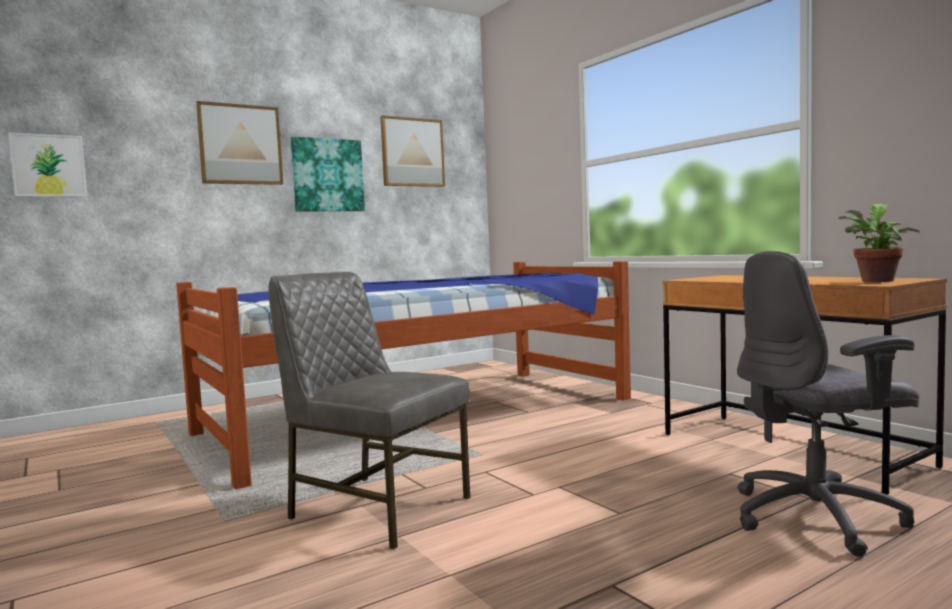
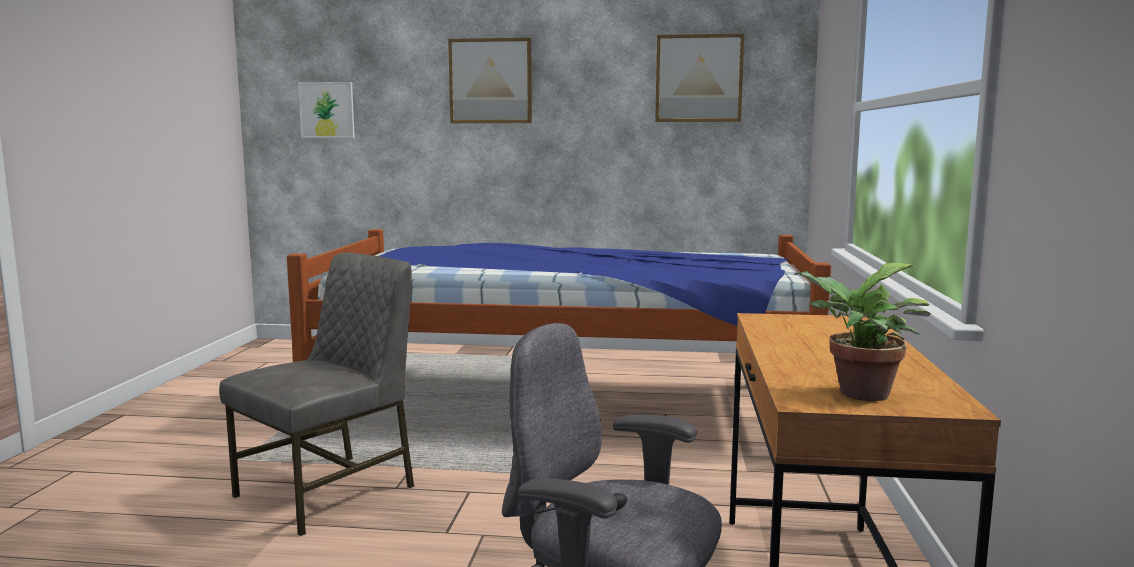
camera: 40 degrees right, 5 degrees up
grey chair [268,272,470,549] -> grey chair turned 60 degrees clockwise [219,252,414,536]
picture [291,137,365,212] -> none

